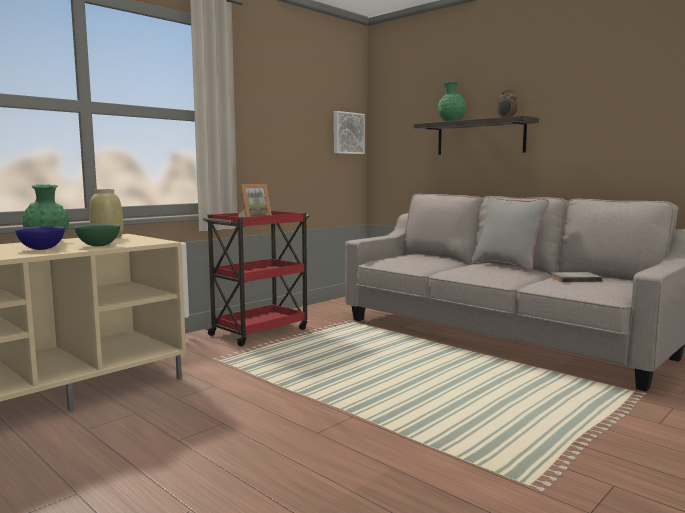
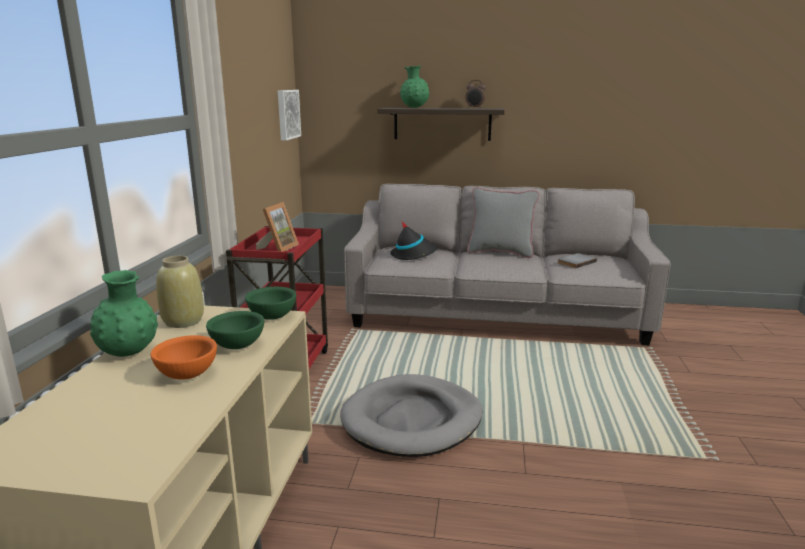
camera: 35 degrees left, 10 degrees up
blue bowl [15,226,65,250] -> orange bowl [151,335,217,380]
none -> green bowl [245,287,296,320]
none -> grey dog bed [340,374,483,457]
none -> black hat [390,222,438,260]

